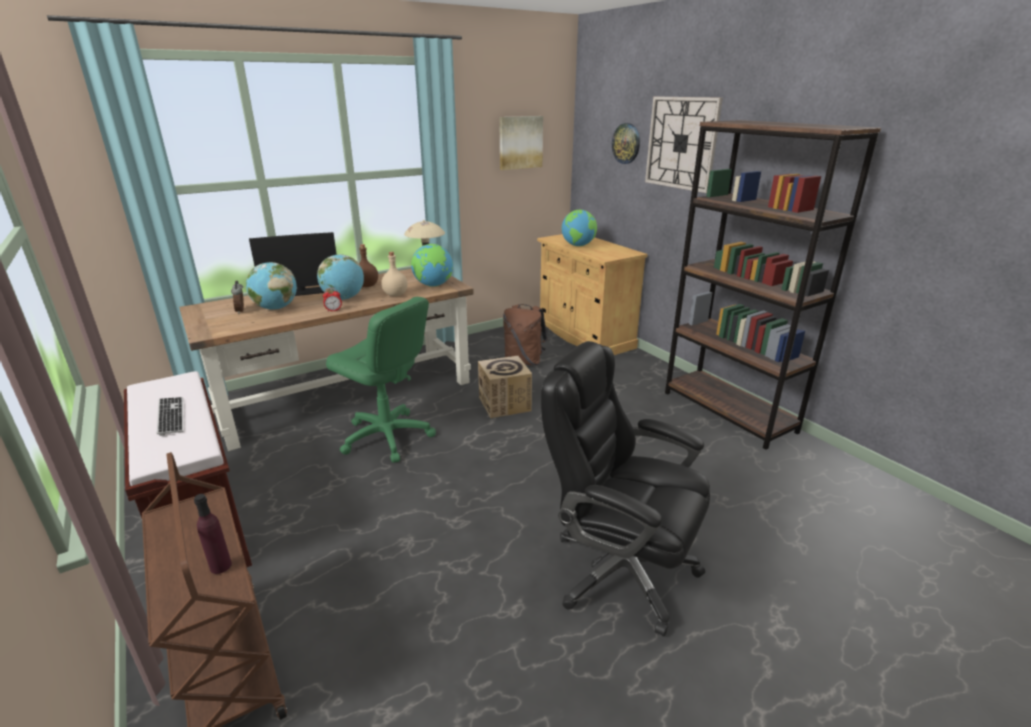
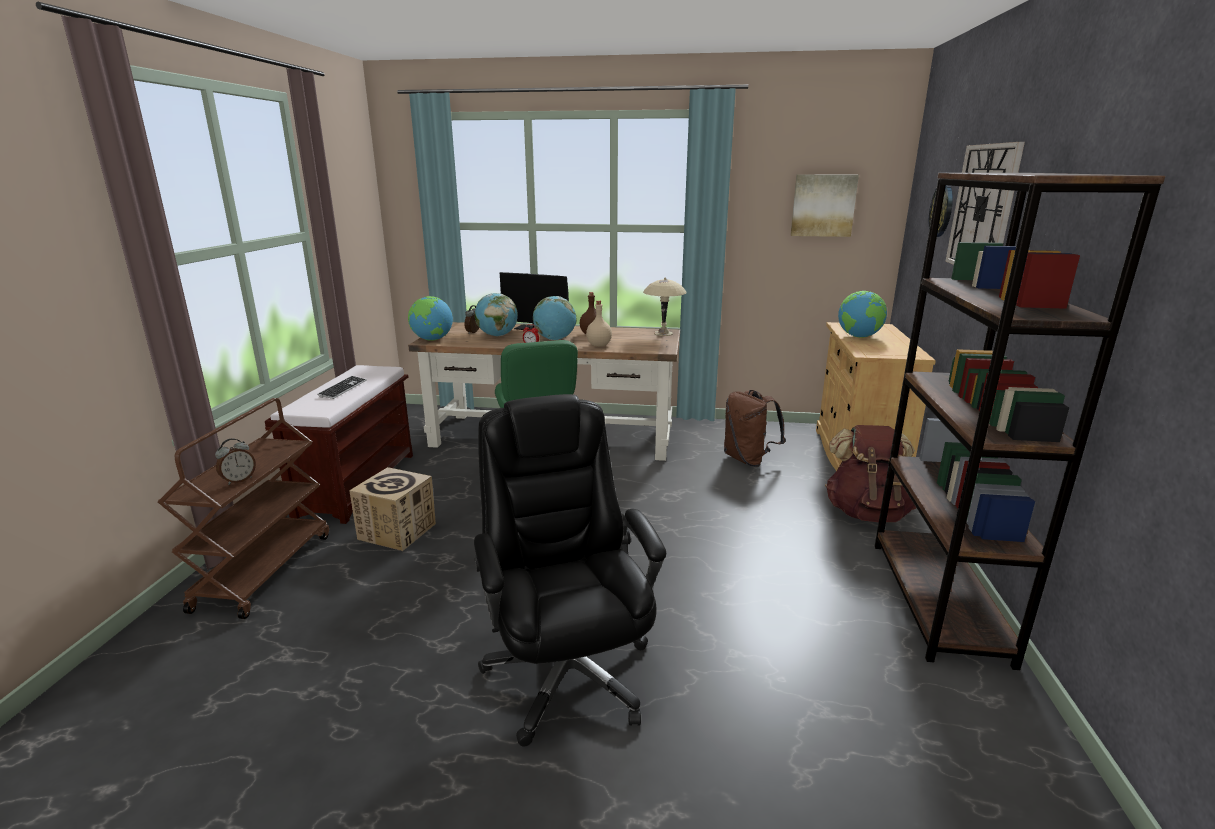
camera: 40 degrees right, 5 degrees down
purple bottle [194,494,232,574] -> alarm clock [215,438,256,485]
globe [411,244,453,287] -> globe moved to [408,296,453,341]
cardboard box [478,356,532,418] -> cardboard box moved to [349,467,436,551]
none -> brown backpack [825,425,916,522]

